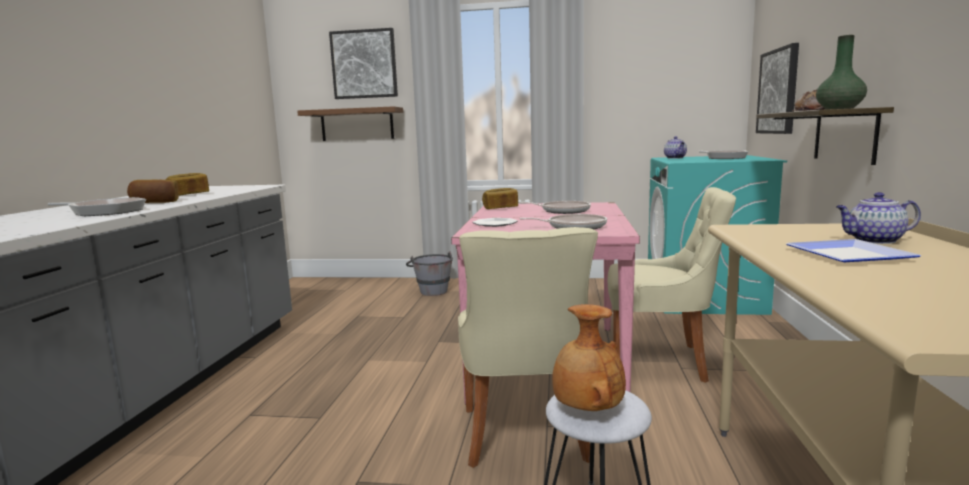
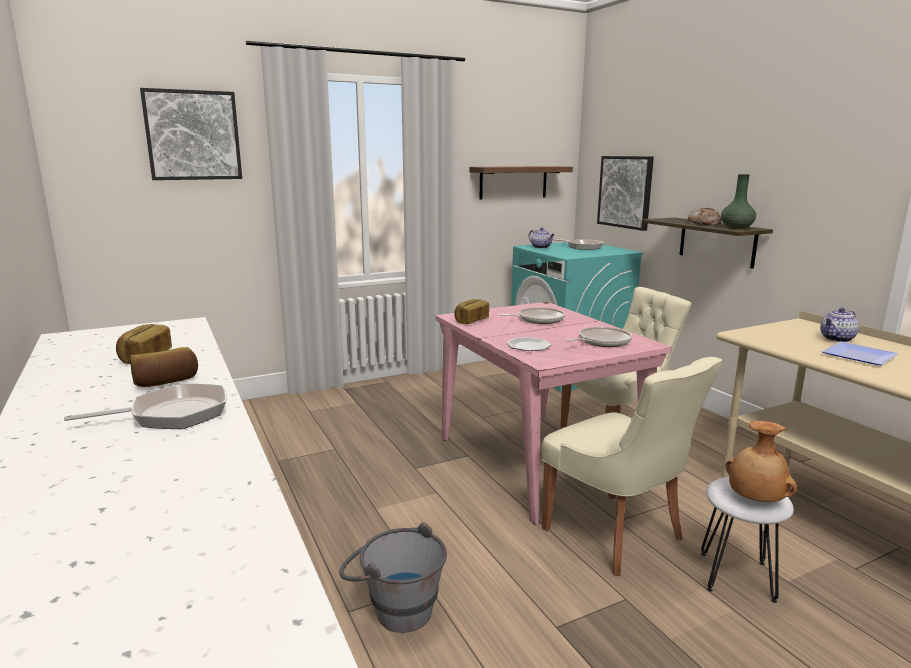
camera: 35 degrees left, 5 degrees up
brown shelf [297,106,403,141] -> brown shelf moved to [469,166,573,200]
grey bucket [406,251,453,296] -> grey bucket moved to [339,522,447,633]

